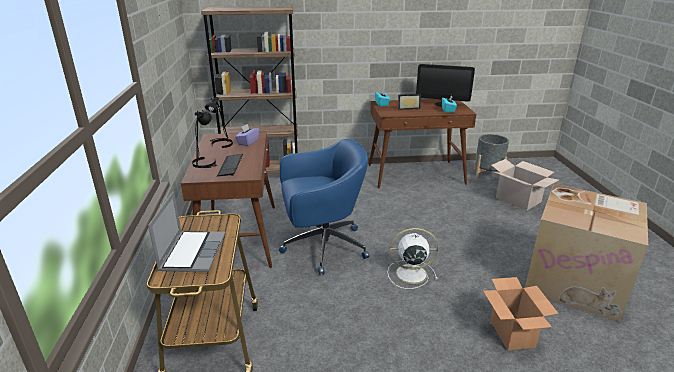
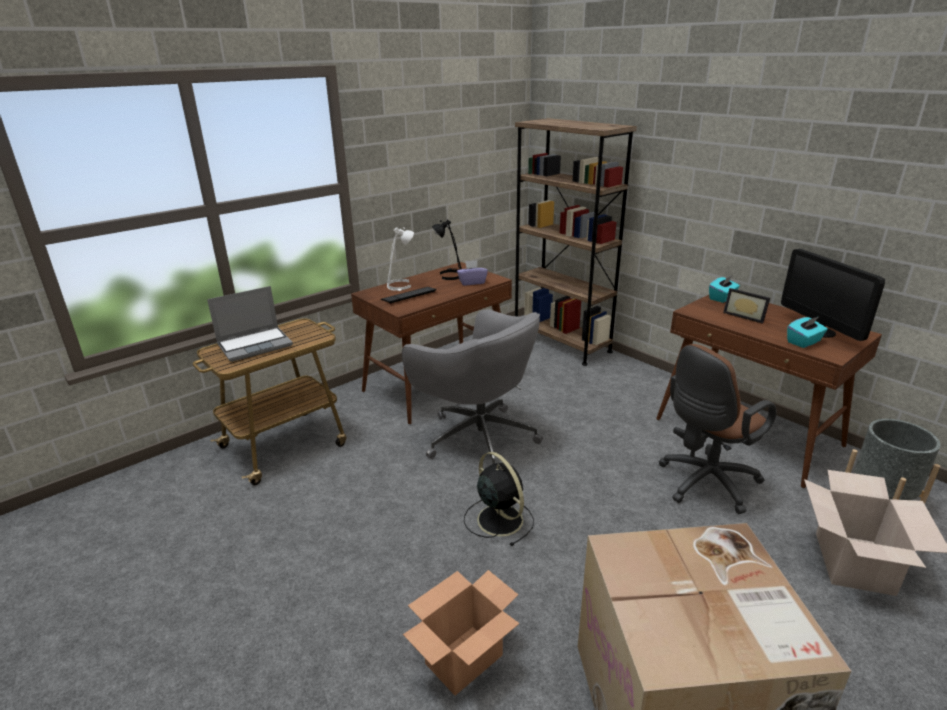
camera: 55 degrees right, 0 degrees up
black table lamp [192,109,218,168] -> white table lamp [387,227,414,291]
blue office chair [279,139,369,275] -> grey office chair [402,309,543,466]
white fan [387,228,438,289] -> black fan [464,452,534,546]
none -> brown office chair [658,344,776,514]

